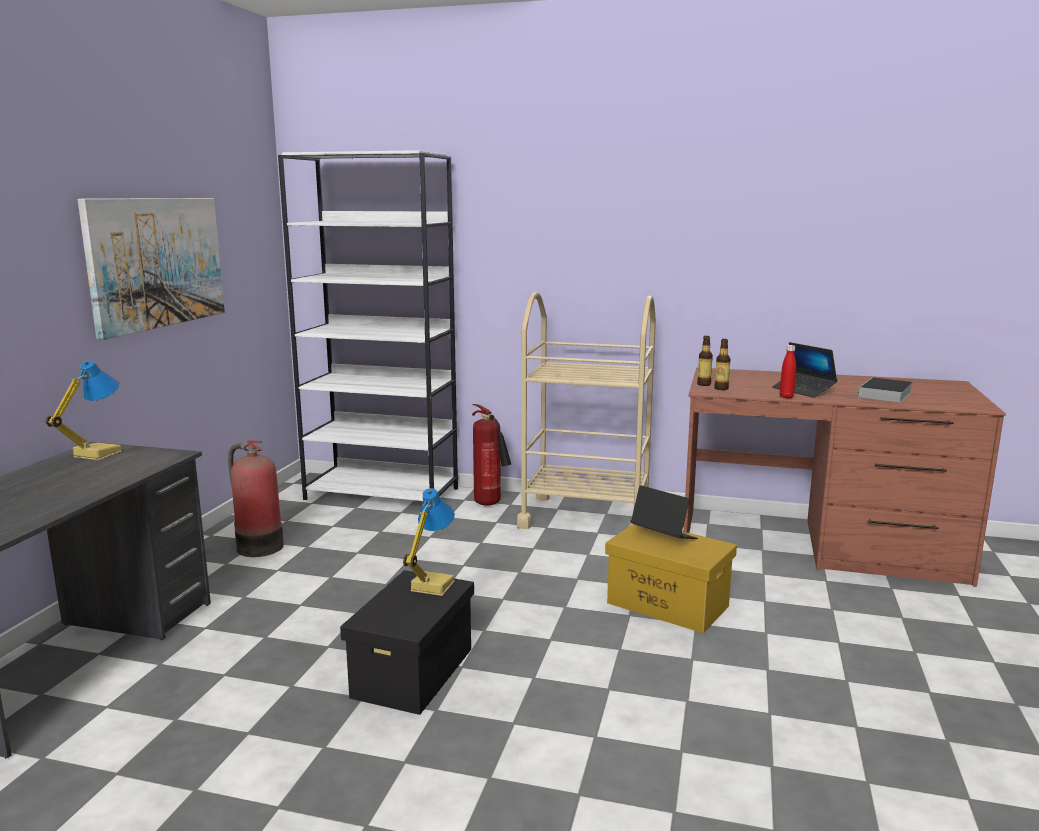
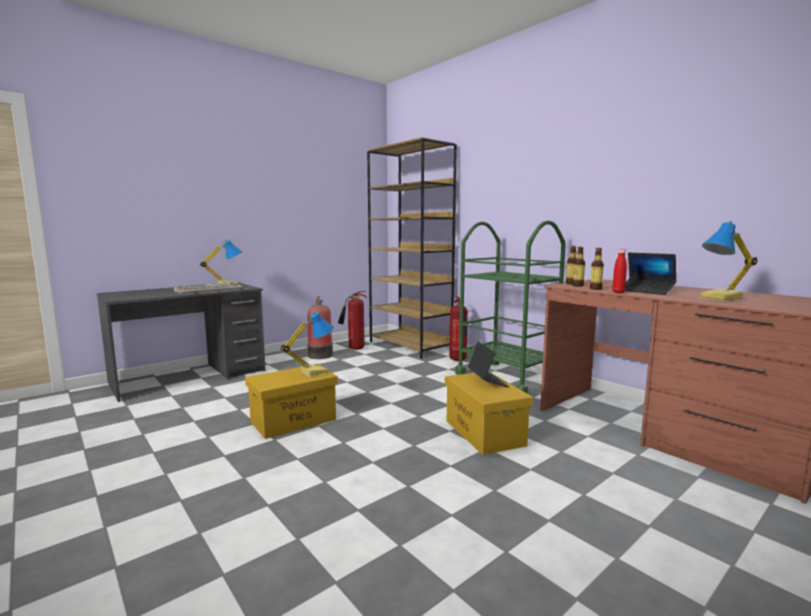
camera: 35 degrees right, 5 degrees down
picture [78,198,225,340] -> none
white bookcase [278,150,458,501] -> brown bookcase [367,137,457,359]
black storage box [340,570,474,715] -> yellow storage box [245,364,338,439]
beige cart [517,292,656,529] -> green cart [455,220,566,394]
laptop [772,342,837,398] -> laptop turned 45 degrees counterclockwise [625,253,677,295]
book [858,377,913,403] -> table lamp [699,221,757,301]
none -> keyboard [174,282,243,294]
none -> fire extinguisher [338,291,367,350]
none -> bottle [590,248,604,290]

